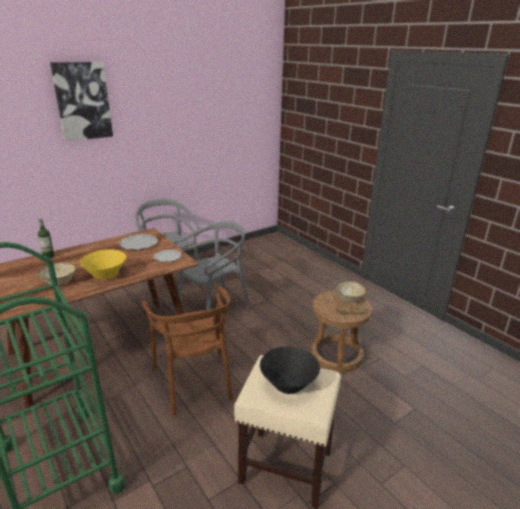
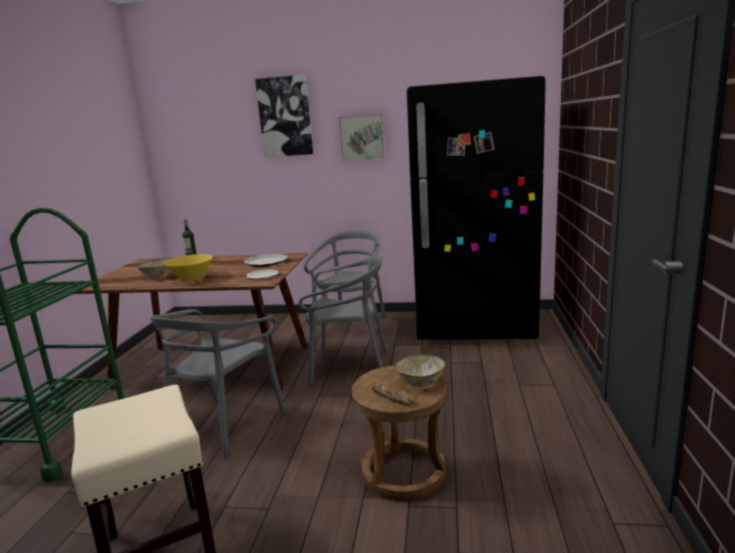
camera: 45 degrees right, 10 degrees down
brown chair [142,287,233,416] -> grey chair [150,309,286,459]
black bowl [260,347,320,394] -> none
none -> picture [339,114,386,162]
none -> black fridge [407,76,546,340]

